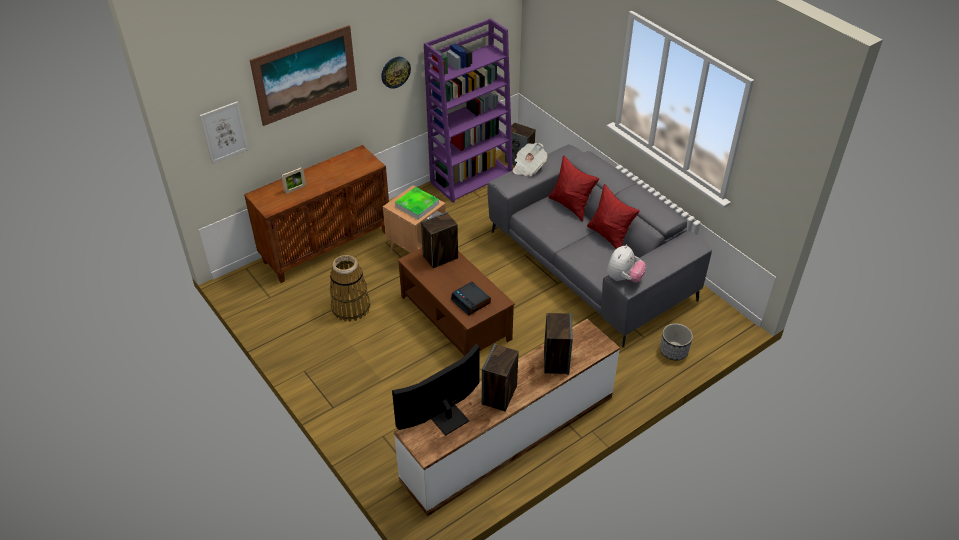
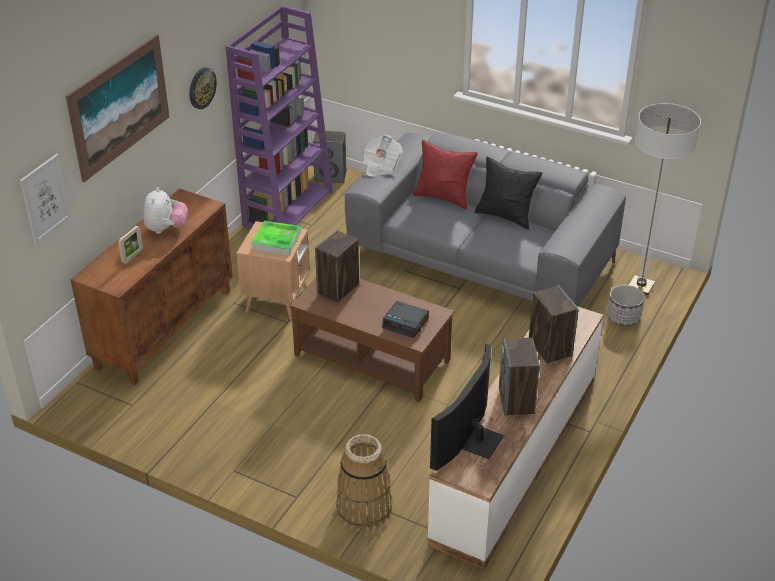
camera: 25 degrees left, 5 degrees down
basket [330,255,370,322] -> basket moved to [336,434,393,530]
red pillow [587,184,640,249] -> black pillow [475,157,542,230]
plush toy [607,244,646,282] -> plush toy moved to [143,187,188,234]
none -> floor lamp [629,103,701,295]

